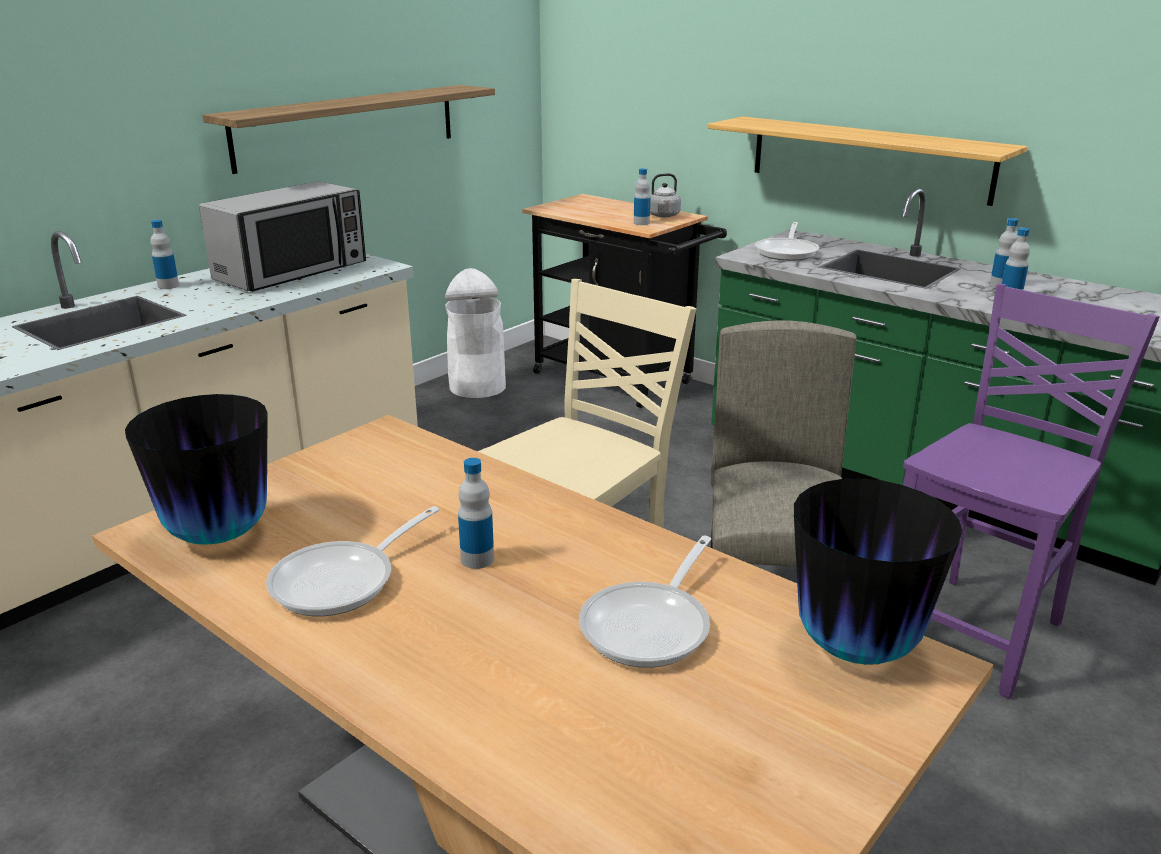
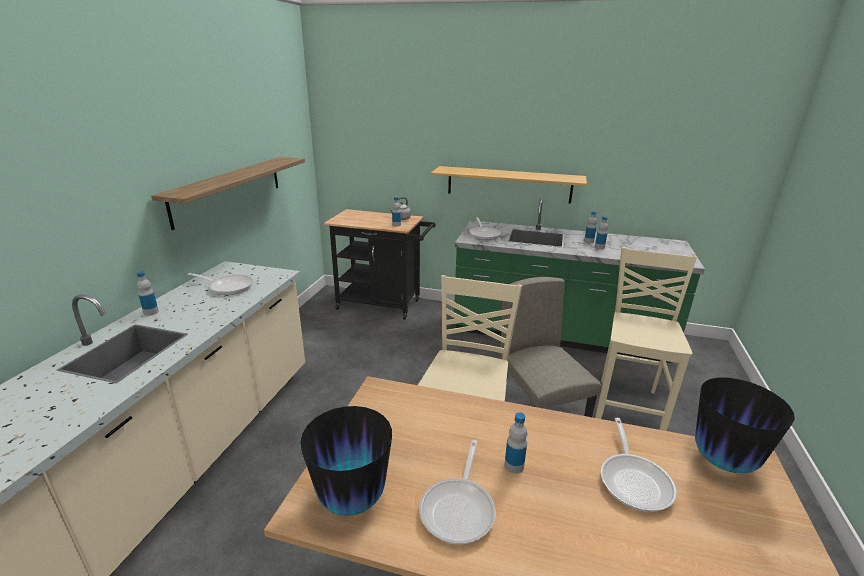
camera: 25 degrees left, 0 degrees up
microwave [199,181,366,292] -> frying pan [188,273,254,295]
white trash can [445,268,506,398] -> none
purple chair [903,283,1160,699] -> beige chair [595,247,697,431]

